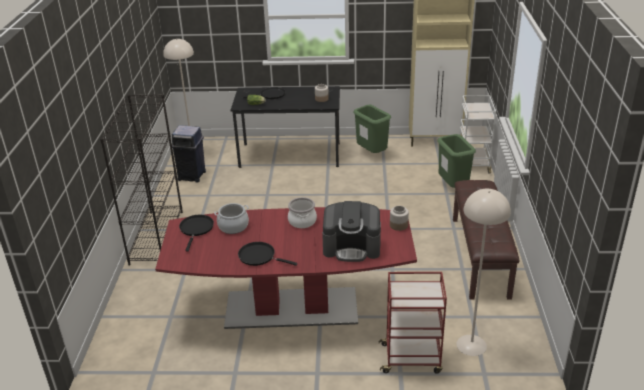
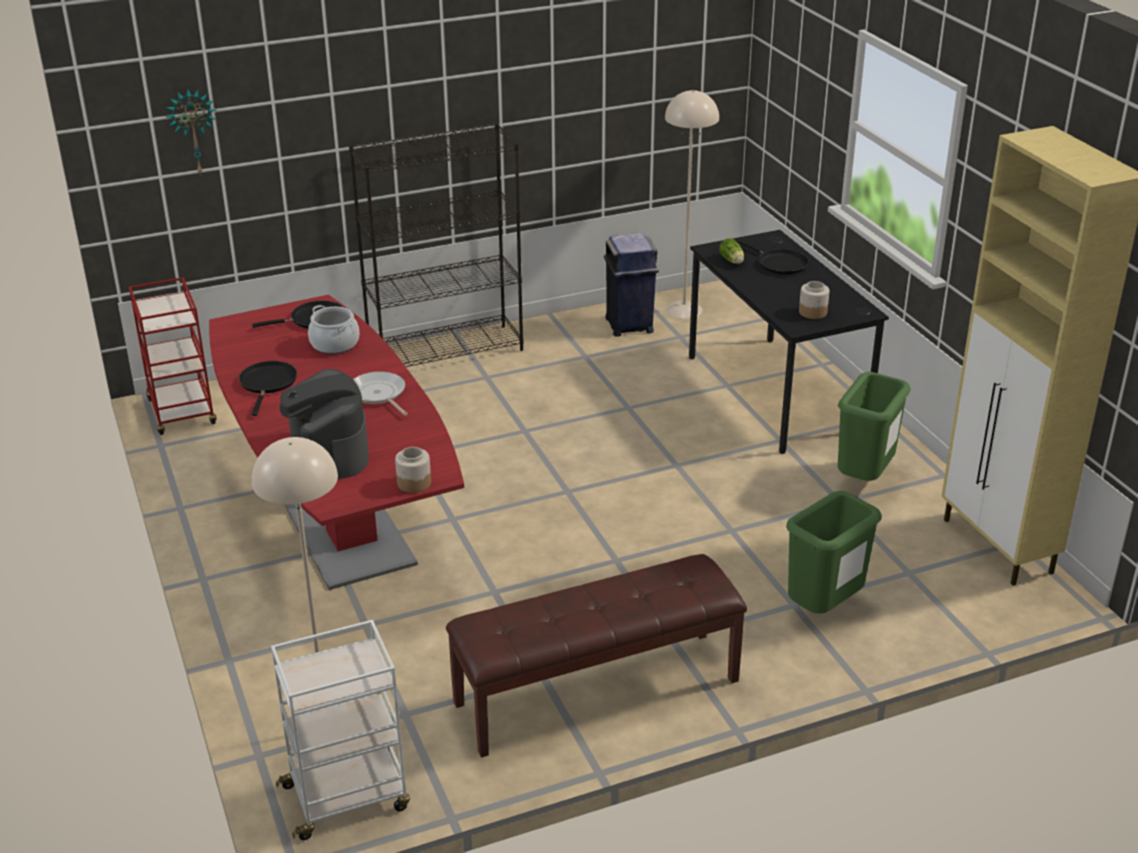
camera: 65 degrees right, 0 degrees up
cooking pot [288,197,317,228] -> frying pan [353,371,408,416]
red cart [379,272,447,373] -> red cart moved to [129,277,217,435]
white cart [459,95,496,173] -> white cart moved to [271,620,410,840]
none -> wall clock [166,90,216,176]

